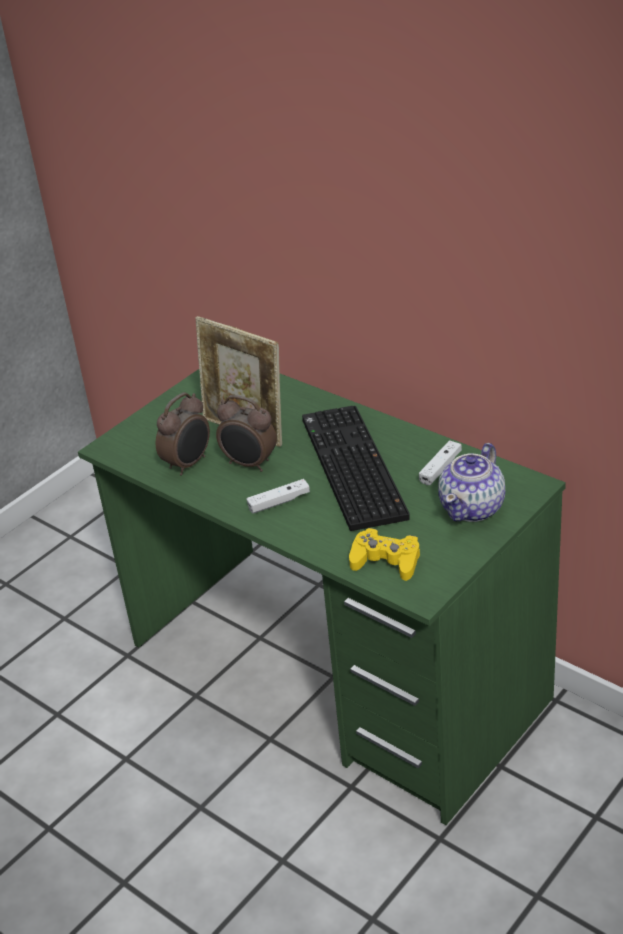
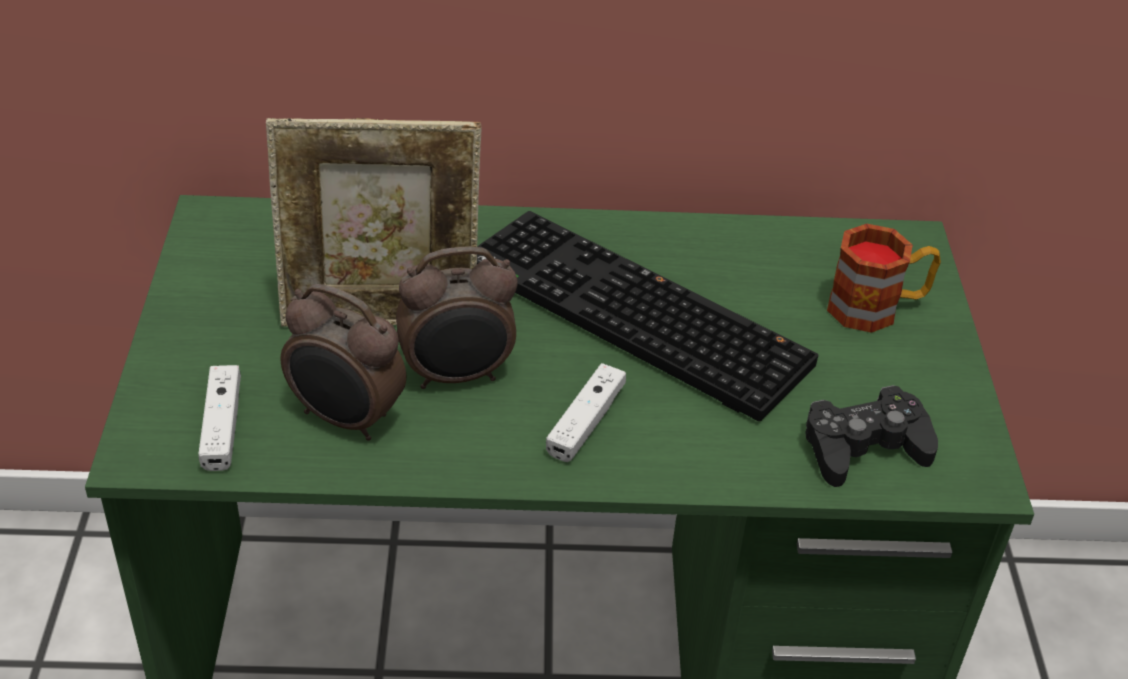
camera: 45 degrees left, 5 degrees up
alarm clock [156,392,210,476] -> alarm clock turned 120 degrees clockwise [281,284,406,441]
yellow game controller [349,528,420,581] -> black game controller [805,385,938,487]
white game controller [419,440,462,485] -> white game controller moved to [198,365,241,471]
teapot [438,443,505,522] -> mug [827,224,941,333]

